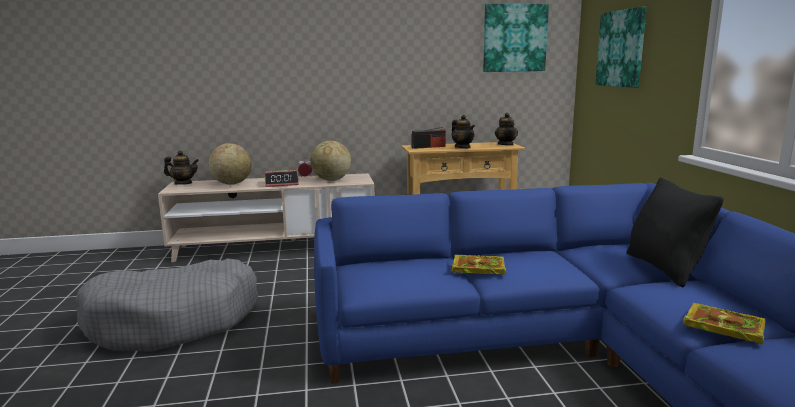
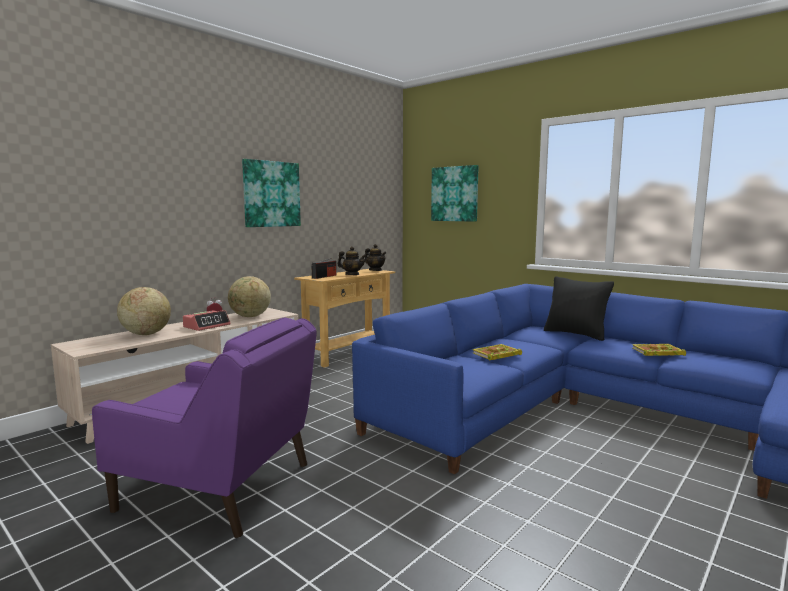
camera: 40 degrees left, 5 degrees down
grey dog bed [76,258,258,352] -> purple armchair [92,317,317,538]
teapot [164,150,199,185] -> none
picture [483,4,549,72] -> picture moved to [242,159,301,227]

